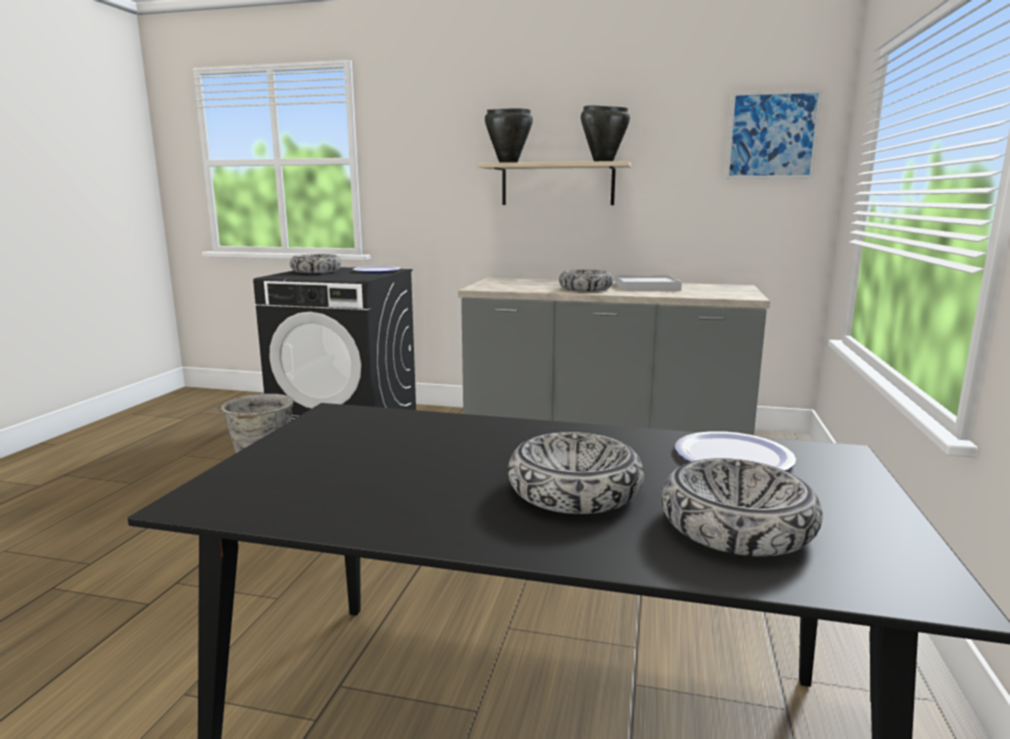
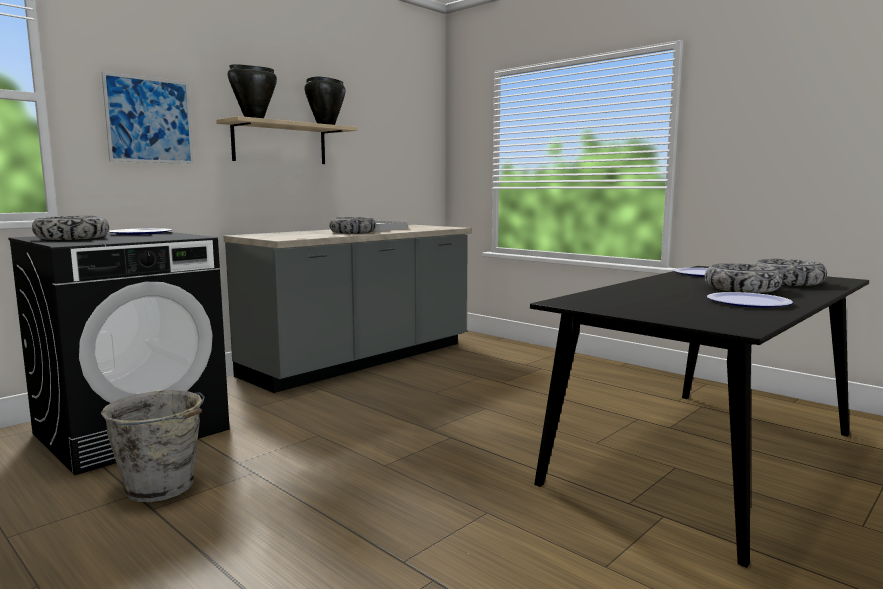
camera: 60 degrees left, 5 degrees down
picture [726,90,822,179] -> picture moved to [102,72,194,164]
none -> plate [707,292,793,308]

